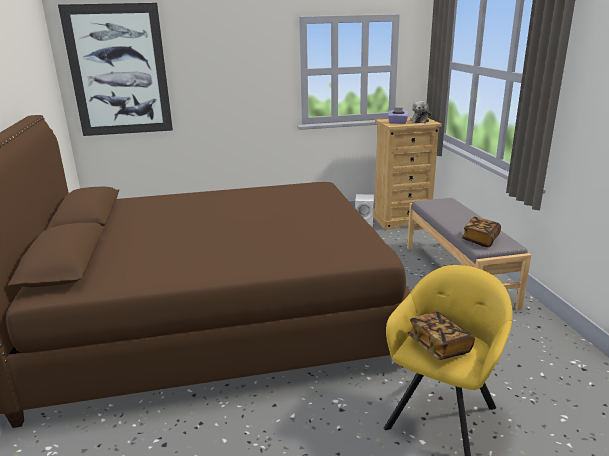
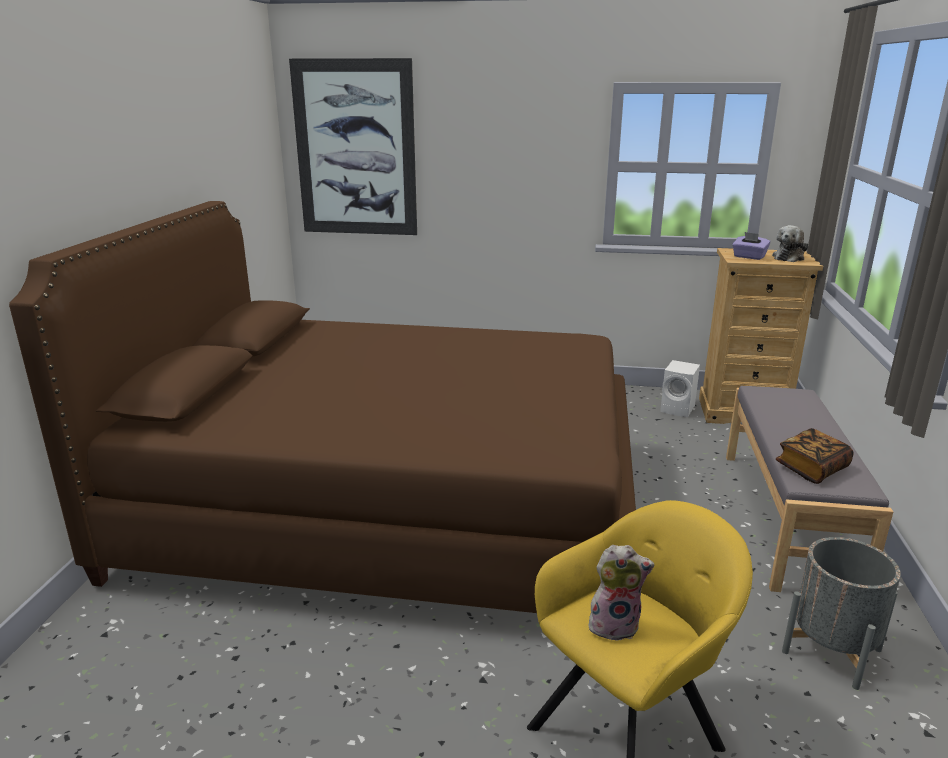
camera: 20 degrees right, 0 degrees up
book [408,312,475,360] -> plush toy [587,545,654,641]
none -> grey planter [782,537,901,690]

